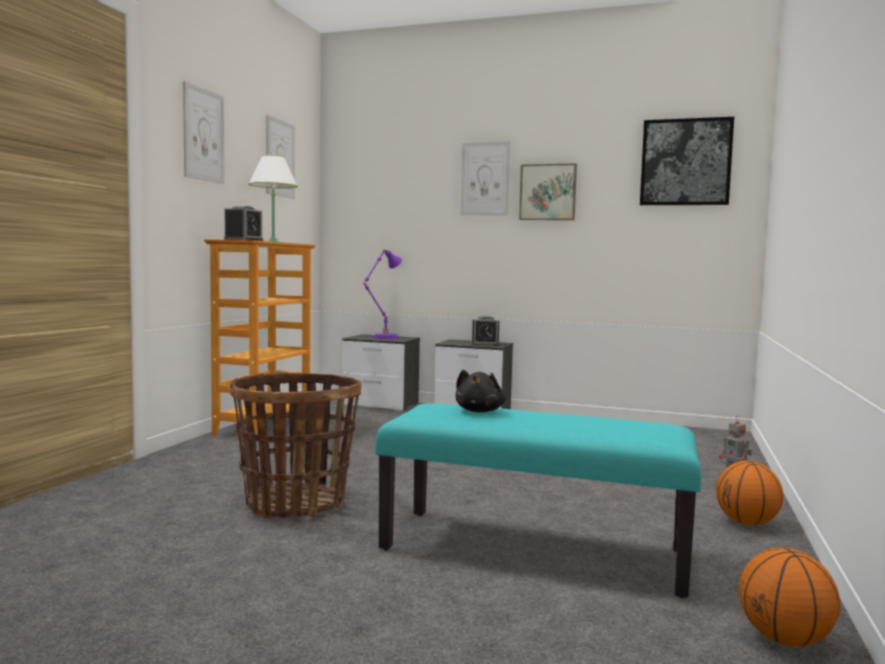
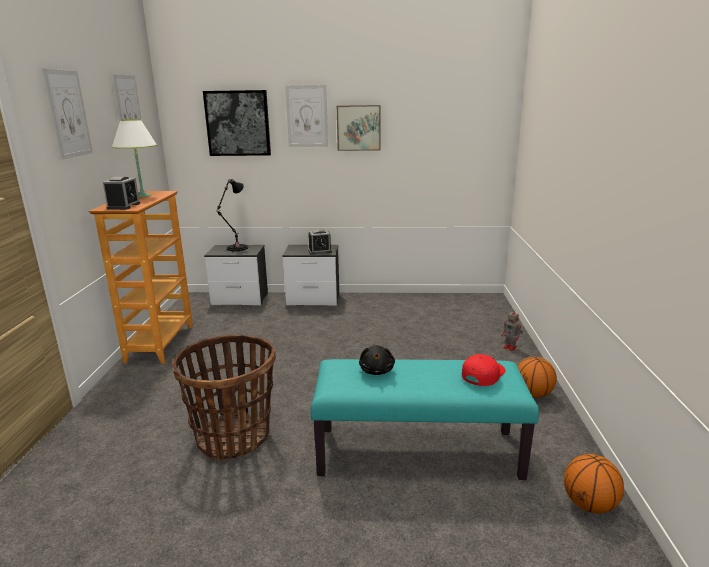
camera: 15 degrees left, 15 degrees up
purple table lamp [363,249,402,339] -> black table lamp [216,179,248,251]
picture [640,117,734,205] -> picture moved to [203,90,271,156]
none -> red cap [462,354,506,386]

